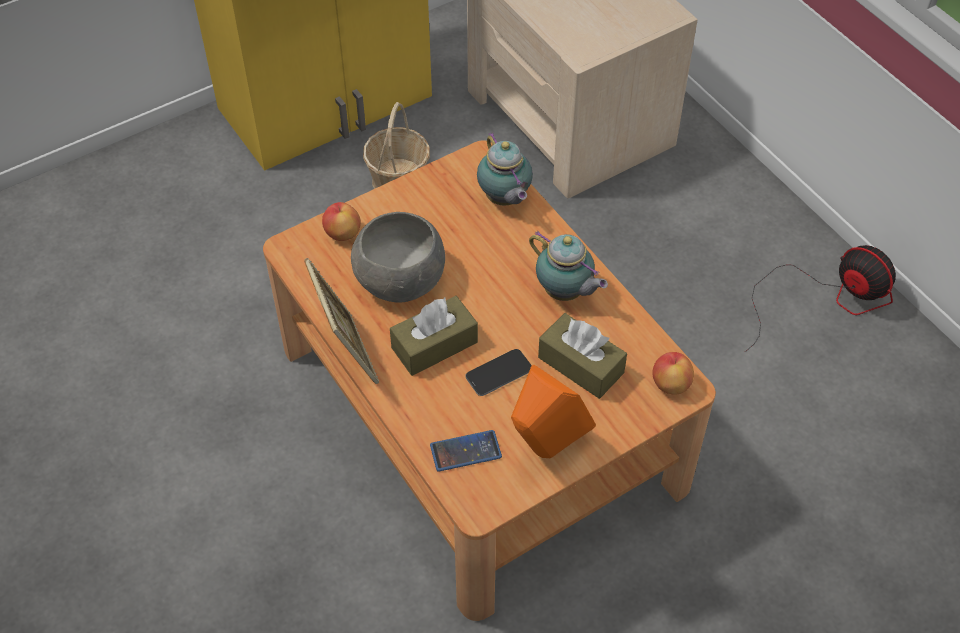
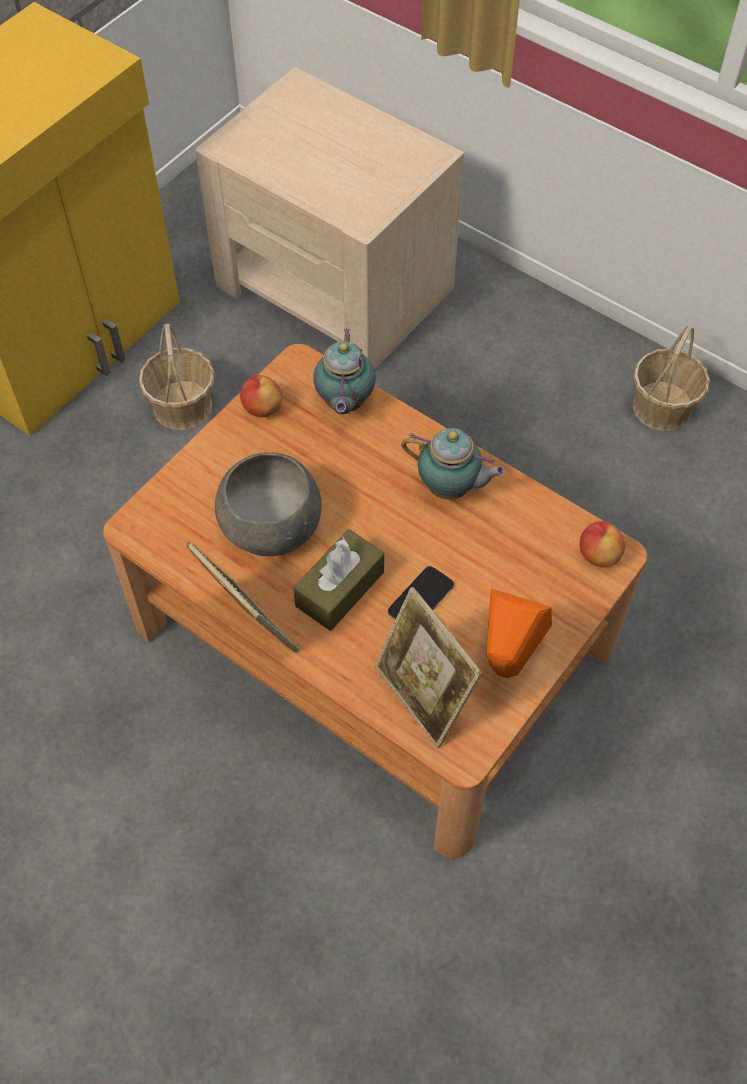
camera: 20 degrees left, 5 degrees up
apple [322,202,361,241] -> apple moved to [240,375,283,417]
phone [430,430,502,472] -> picture frame [375,587,482,748]
teapot [477,132,533,206] -> teapot turned 45 degrees clockwise [313,328,376,414]
brown tissue box [538,313,627,399] -> none
fan [745,245,896,352] -> basket [633,326,710,431]

